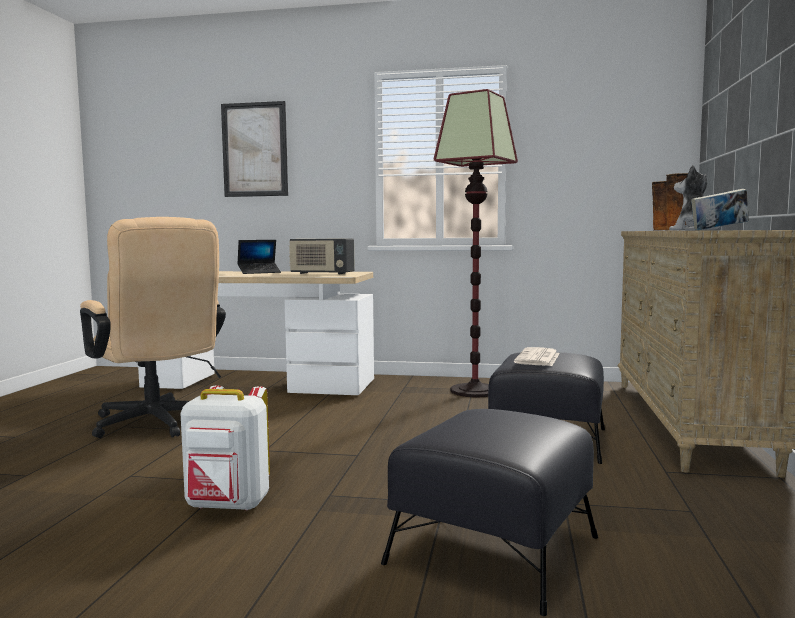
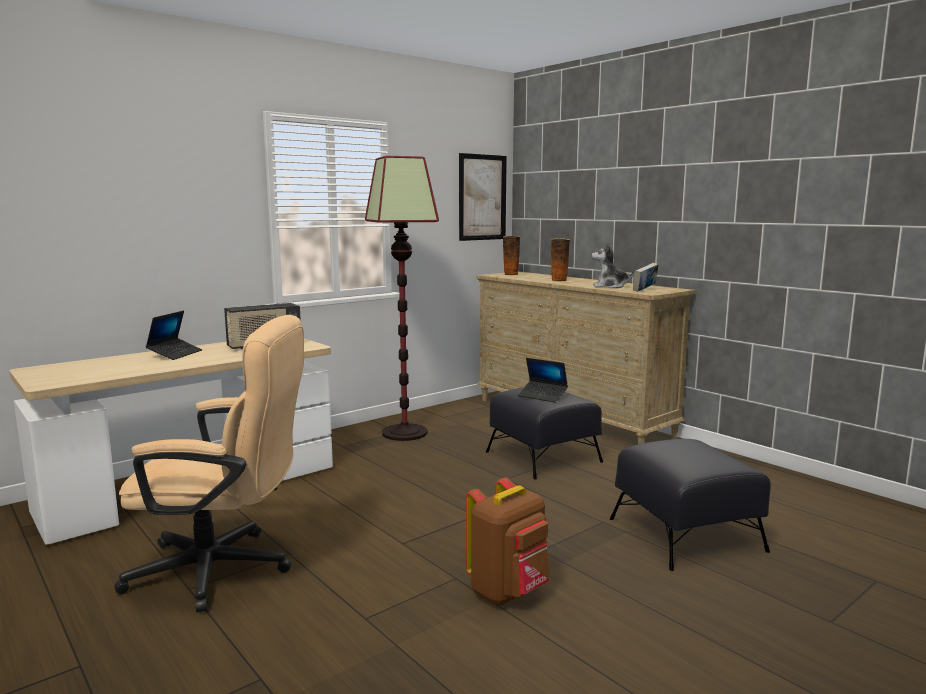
camera: 50 degrees left, 5 degrees up
white backpack [181,386,270,511] -> brown backpack [466,478,549,605]
picture [221,101,288,197] -> picture moved to [459,153,507,241]
newspaper [514,347,560,366] -> laptop [518,358,568,403]

